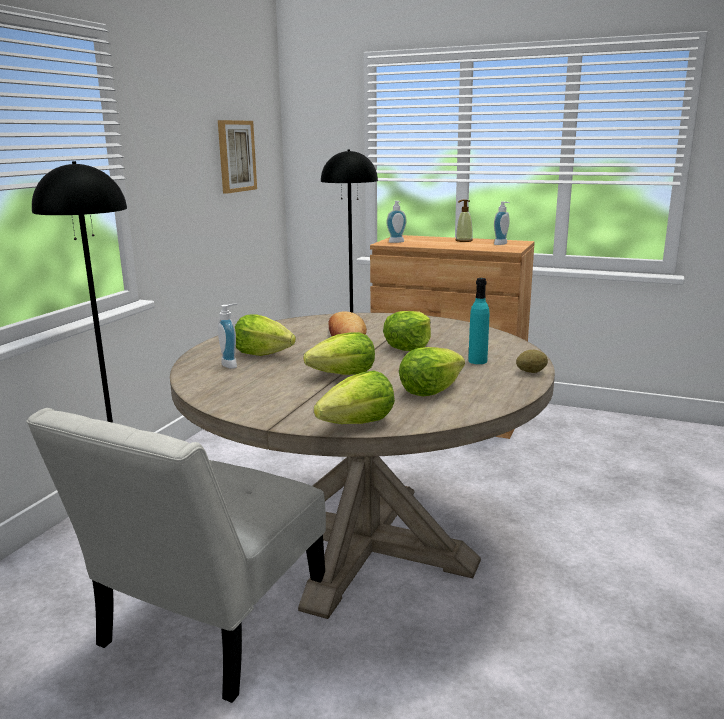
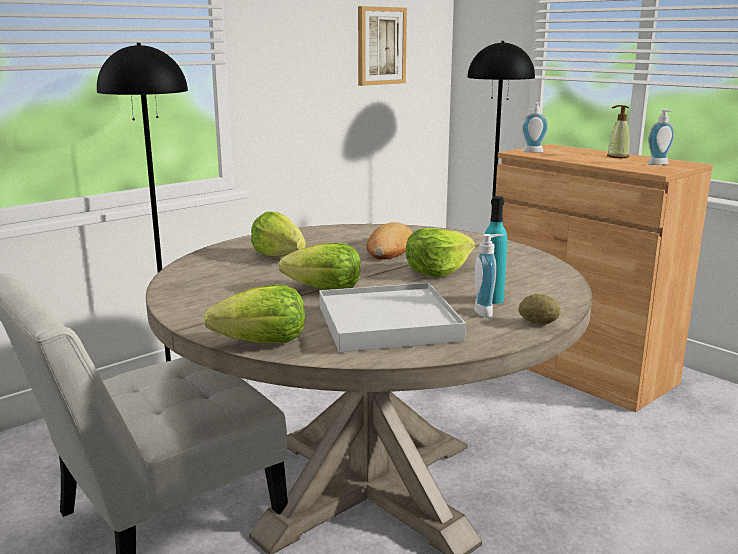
camera: 25 degrees right, 0 degrees up
soap dispenser [218,304,237,369] -> soap dispenser moved to [474,234,504,318]
lettuce [399,347,465,396] -> white tray [319,283,466,353]

